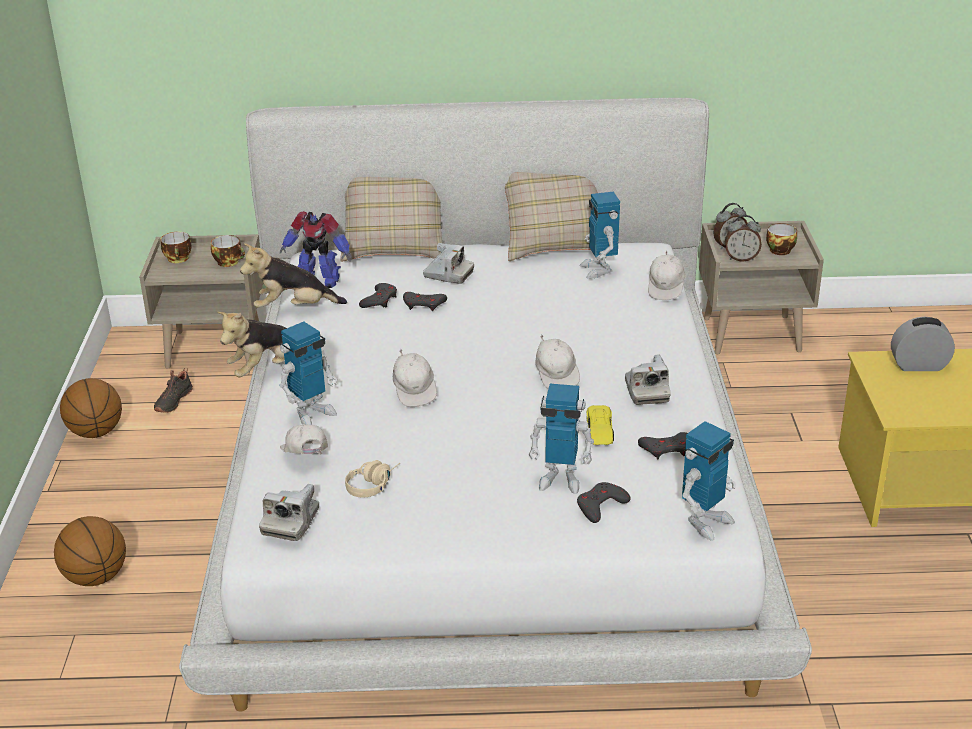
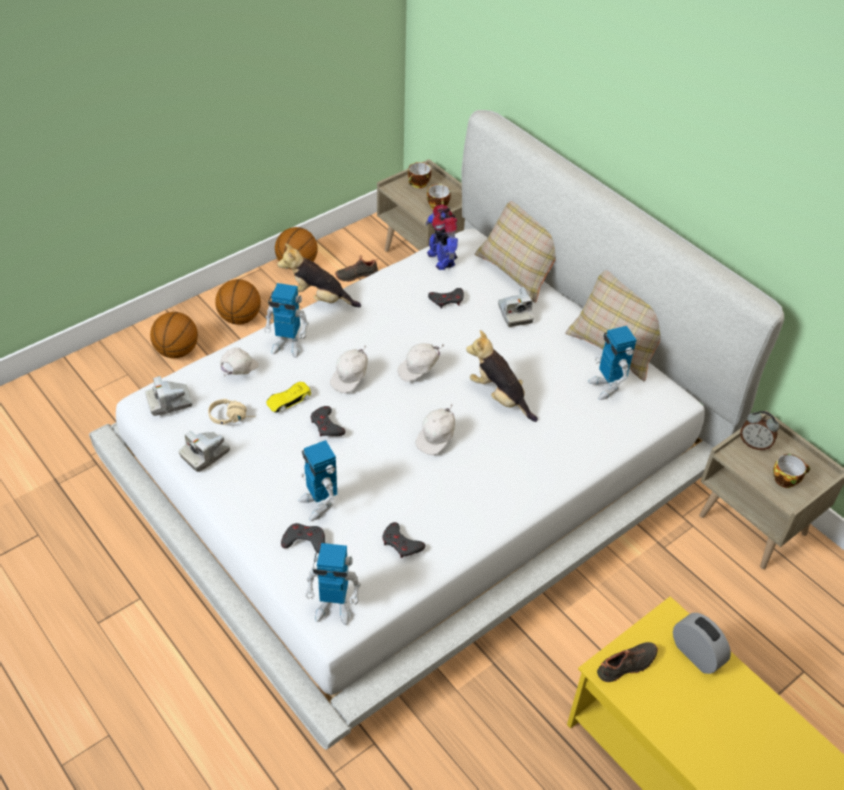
camera: 50 degrees right, 15 degrees up
plush toy [240,243,347,308] -> plush toy moved to [466,330,538,422]
grey game controller [403,292,447,311] -> grey game controller moved to [311,406,346,437]
toy robot [579,192,620,279] -> toy robot turned 60 degrees counterclockwise [588,326,636,400]
yellow toy car [586,405,614,445] -> yellow toy car moved to [266,382,311,413]
camera [625,354,671,405] -> camera moved to [179,431,230,472]
white cap [648,250,685,300] -> white cap moved to [397,343,444,382]
alarm clock [725,215,762,262] -> none
none -> basketball [215,279,261,325]
none -> black shoe [597,642,658,682]

